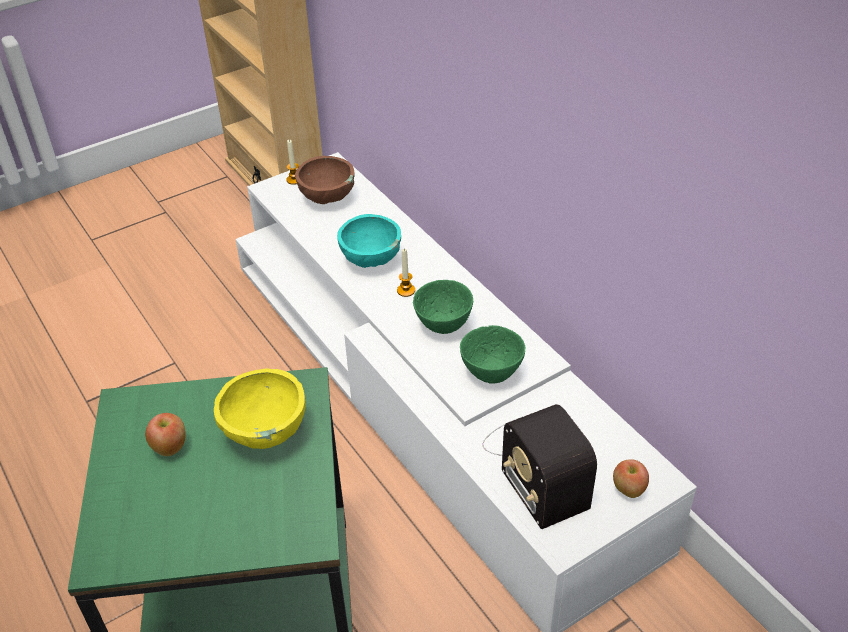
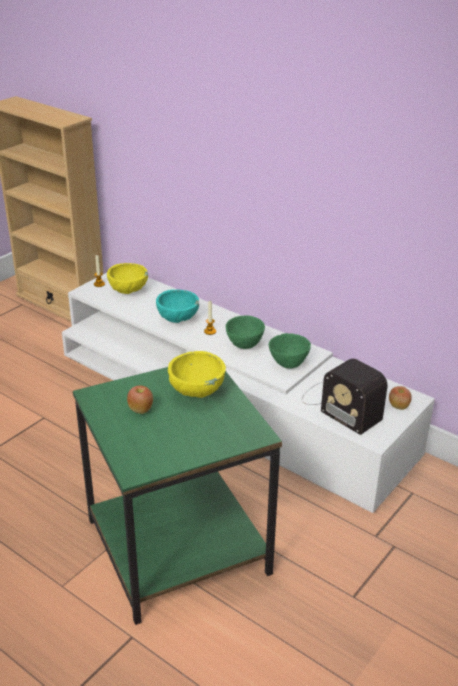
camera: 20 degrees left, 10 degrees down
brown bowl [295,156,355,204] -> yellow bowl [107,263,148,294]

